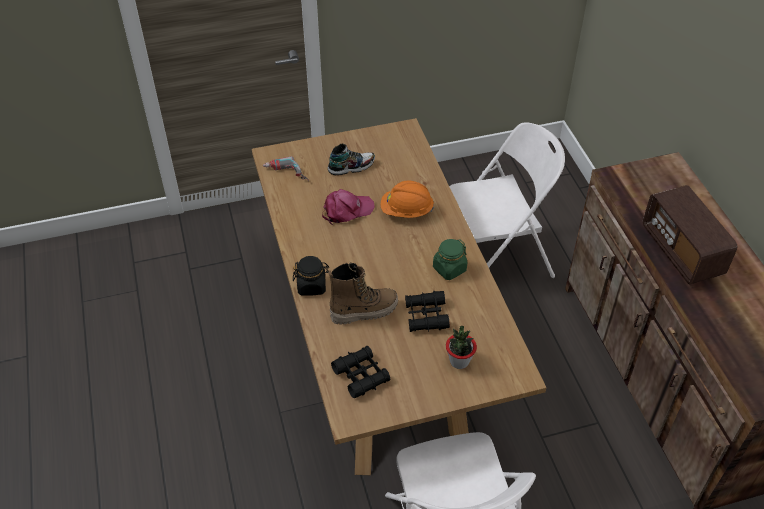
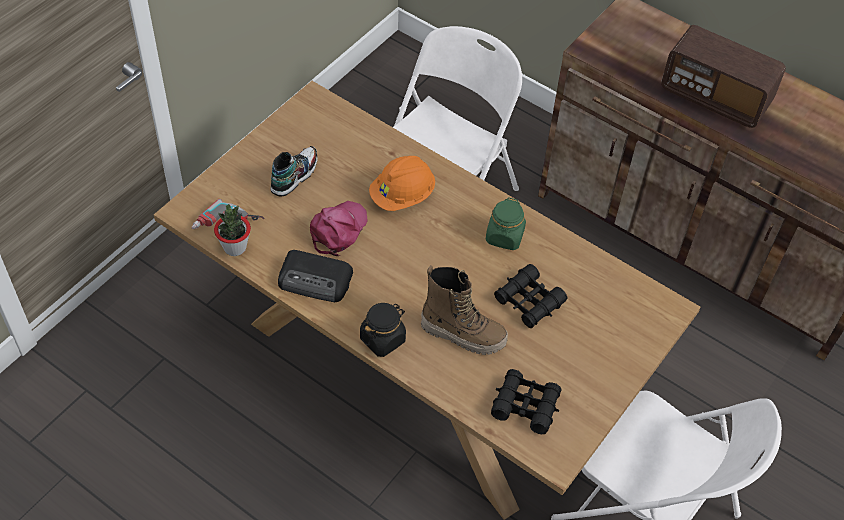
camera: 40 degrees left, 5 degrees up
boot [328,262,398,325] -> boot turned 75 degrees clockwise [421,265,508,355]
potted plant [446,326,477,369] -> potted plant moved to [214,204,251,256]
none -> radio [278,250,353,302]

